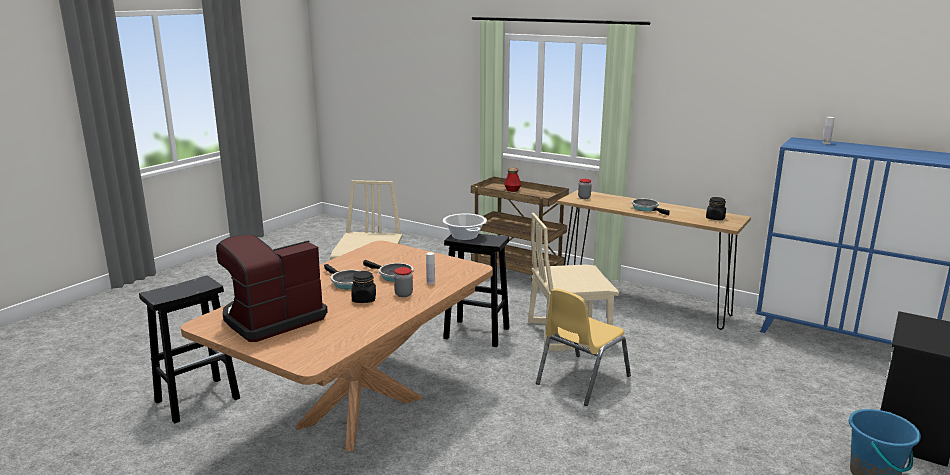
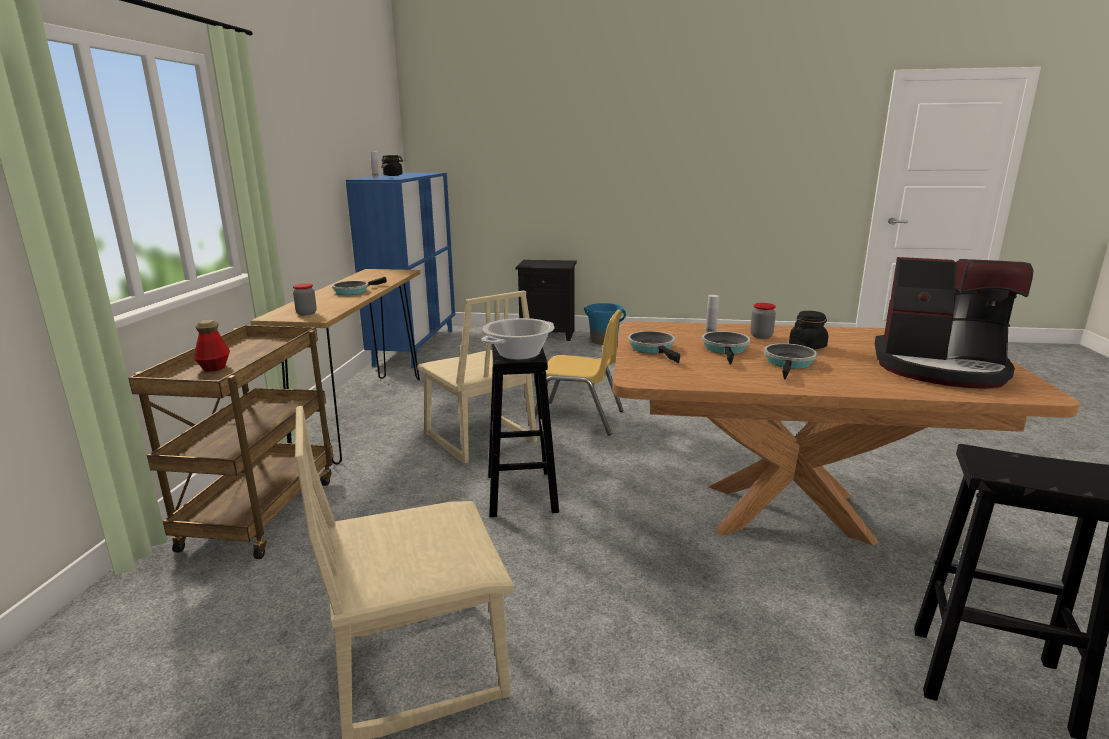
camera: 115 degrees left, 0 degrees up
black jar [706,197,726,220] -> black jar moved to [382,155,403,176]
none -> frying pan [628,331,680,363]

